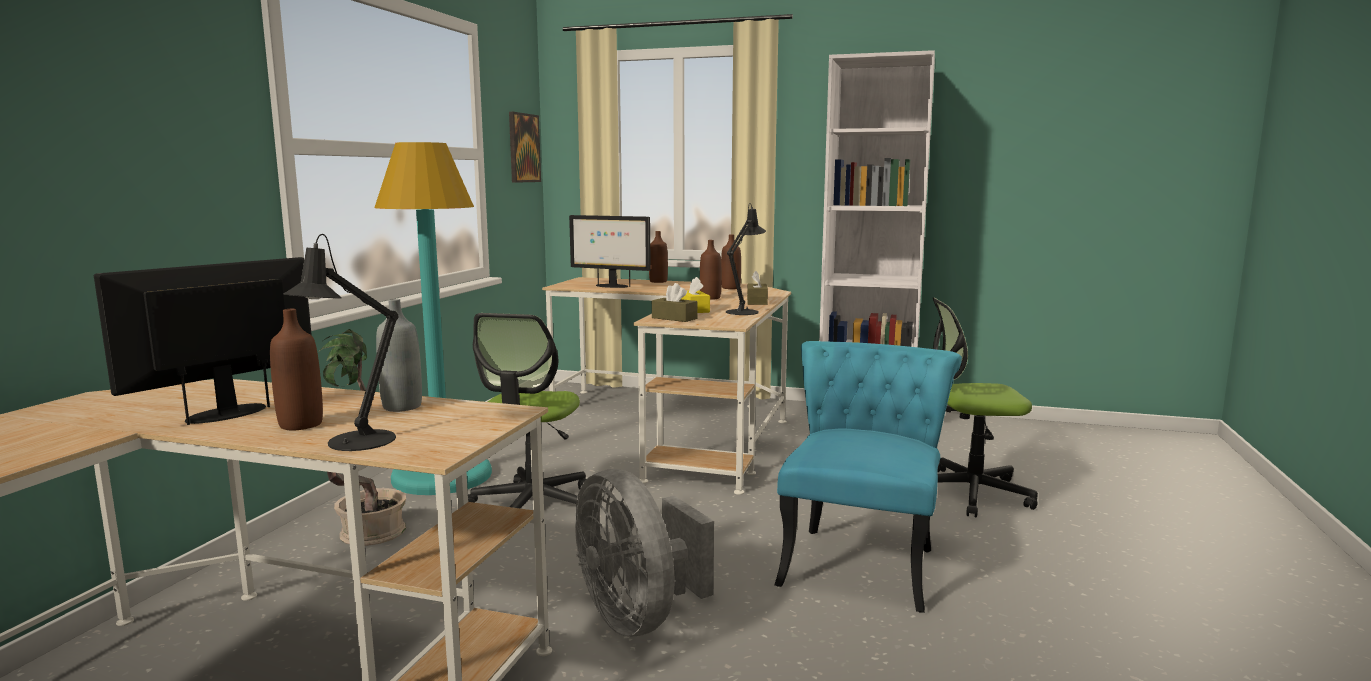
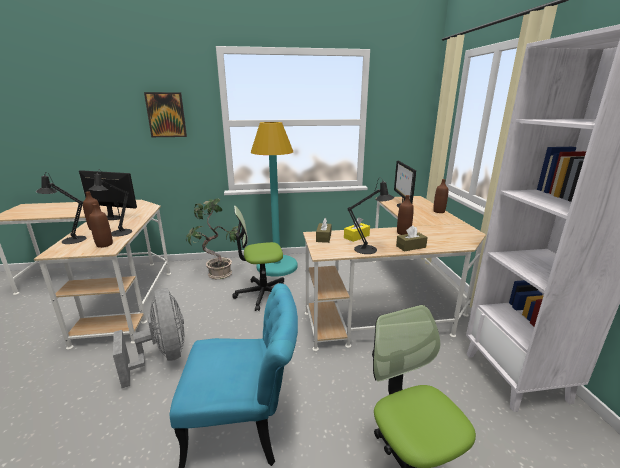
camera: 65 degrees right, 10 degrees up
grey bottle [376,299,422,412] -> black table lamp [89,170,132,237]
picture [509,112,541,183] -> picture moved to [144,92,187,137]
grey fan [575,469,714,636] -> grey fan turned 120 degrees clockwise [113,288,184,388]
brown bottle [721,234,741,289] -> brown bottle moved to [89,204,113,248]

